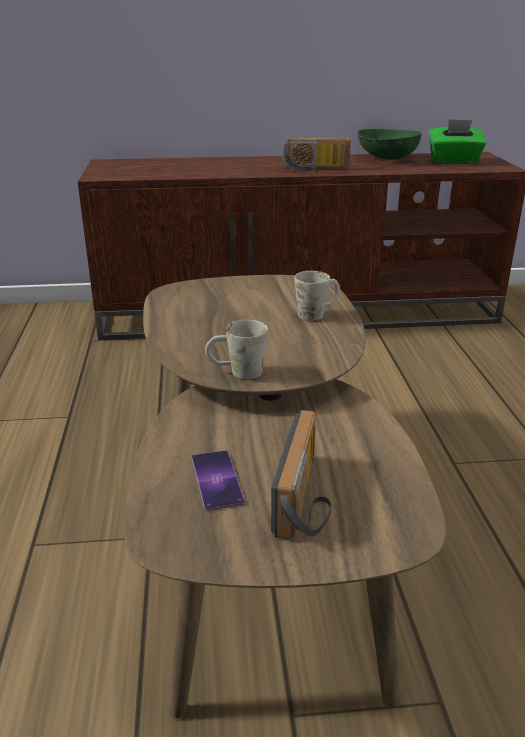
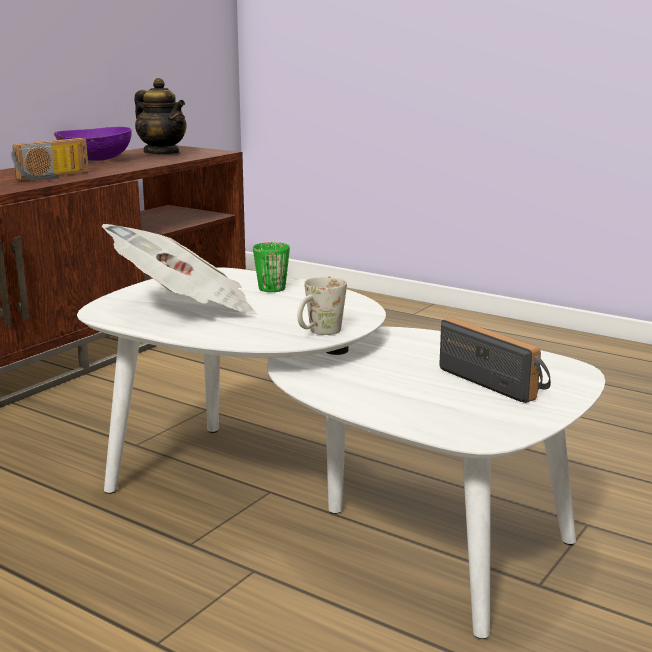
camera: 50 degrees left, 10 degrees down
brown coffee table [124,275,446,718] -> white coffee table [77,267,605,639]
phone [191,450,245,511] -> none
white mug [294,271,340,321] -> green mug [253,242,290,292]
green bowl [357,129,422,160] -> purple bowl [54,127,132,161]
green tissue box [429,119,486,164] -> teapot [134,78,187,155]
none -> newspaper [102,224,256,314]

